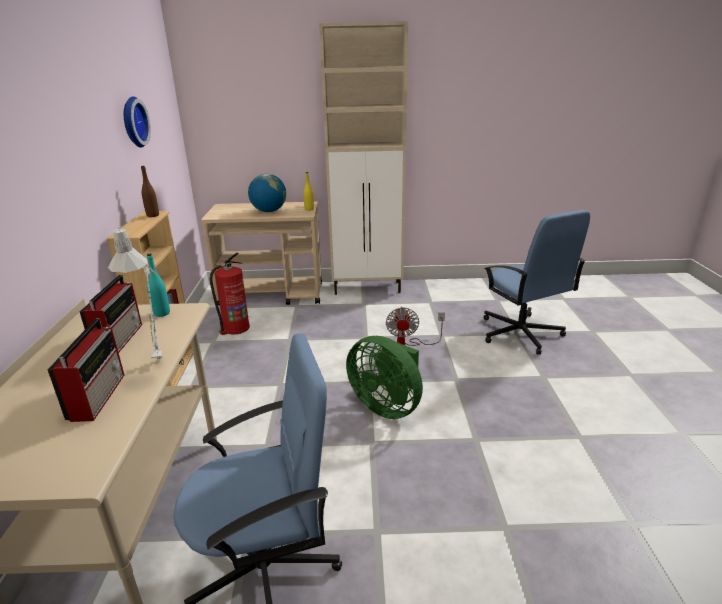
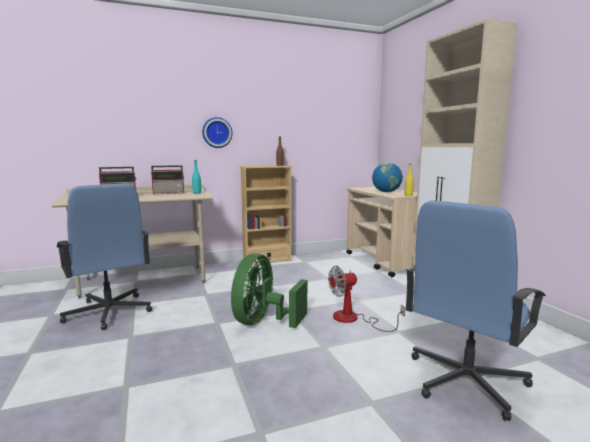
camera: 70 degrees right, 15 degrees down
grey table lamp [108,227,162,363] -> none
wall clock [124,96,151,148] -> wall clock moved to [202,117,232,148]
fire extinguisher [210,253,250,335] -> none

